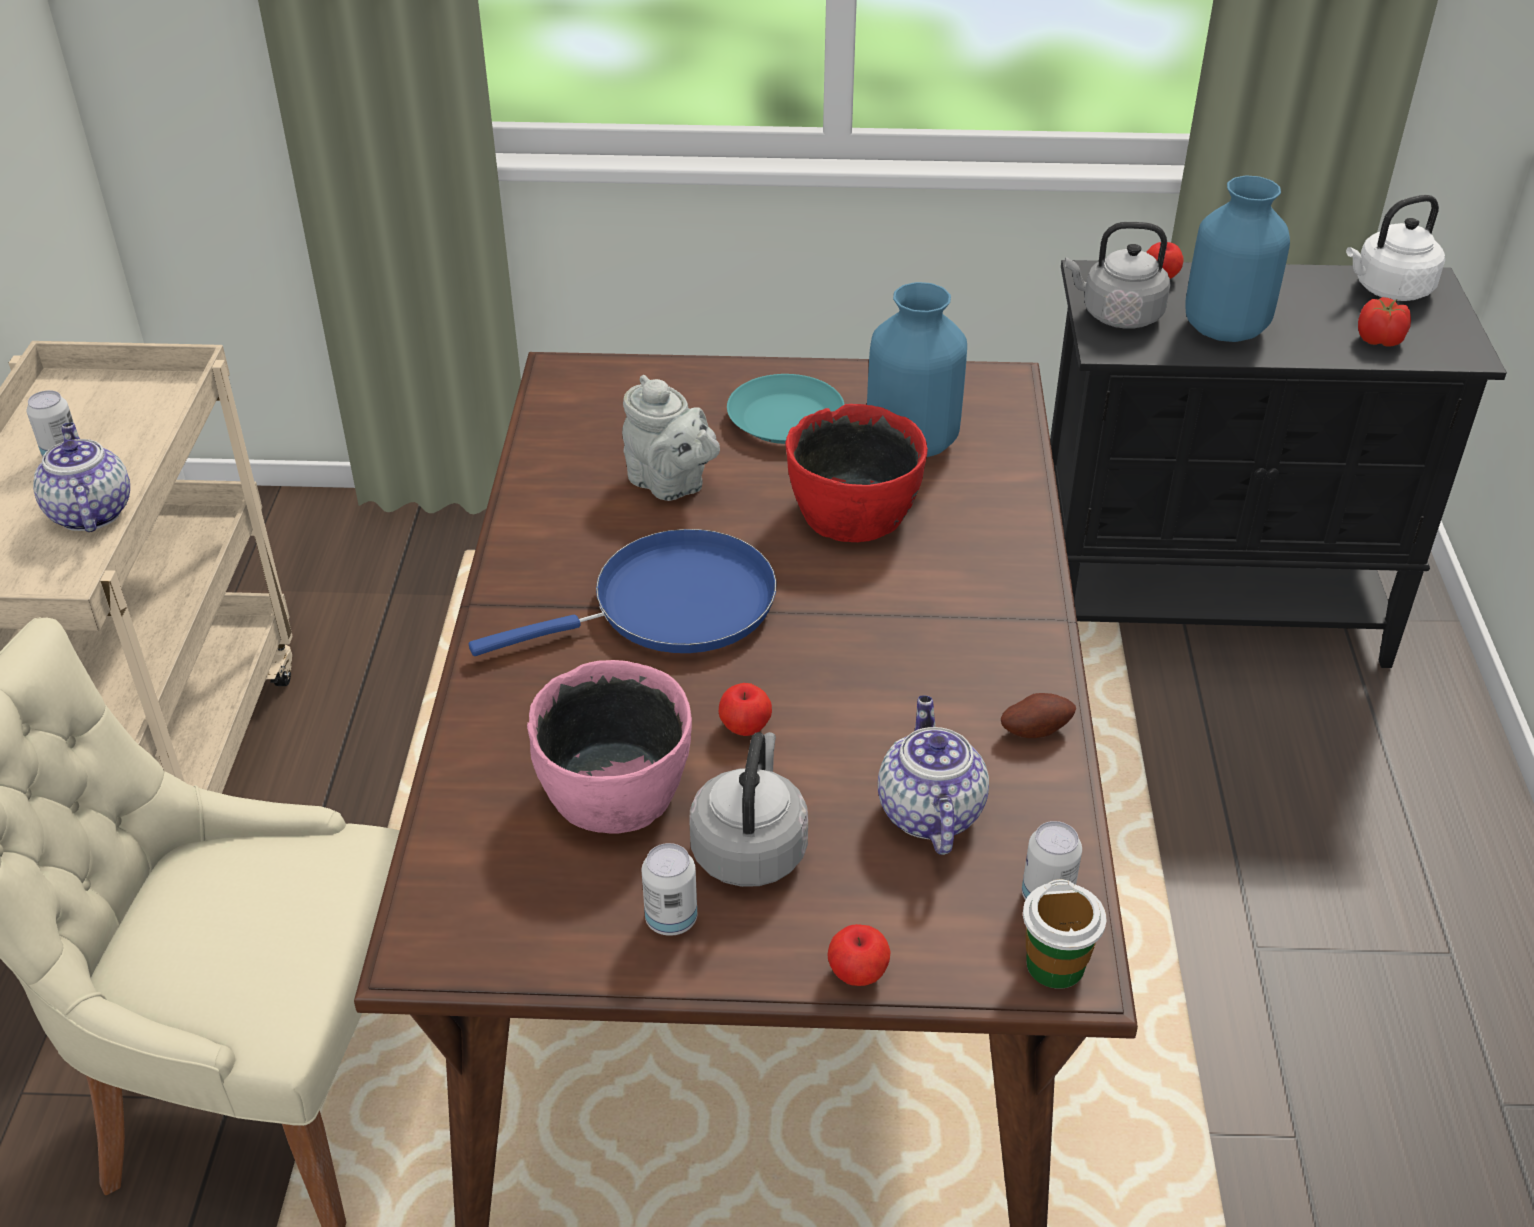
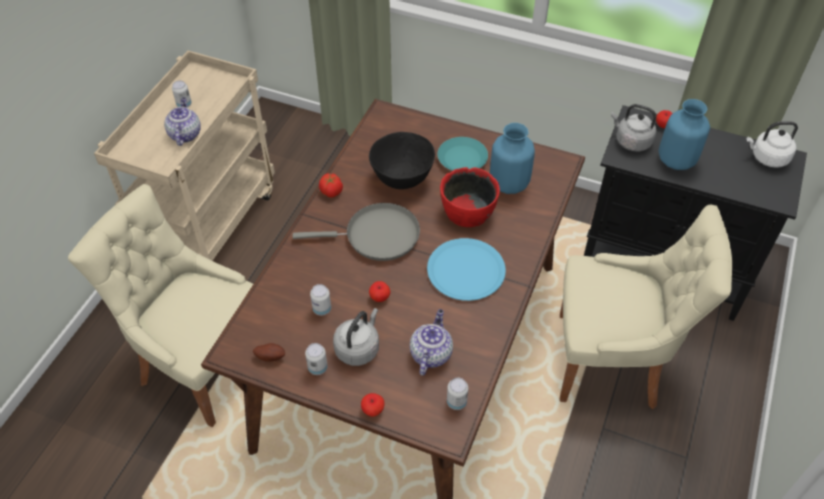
camera: 20 degrees right, 10 degrees up
blue frying pan [469,529,777,656] -> grey frying pan [293,203,420,261]
pink bowl [527,660,692,834] -> can [310,284,331,316]
grey teapot [622,375,720,501] -> black bowl [369,132,435,189]
potato [1001,693,1076,738] -> potato moved to [253,343,285,362]
cup [1023,879,1106,989] -> none
tomato [1358,297,1411,347] -> tomato moved to [319,173,343,197]
none -> blue plate [427,238,506,301]
none -> beige chair [560,205,732,409]

